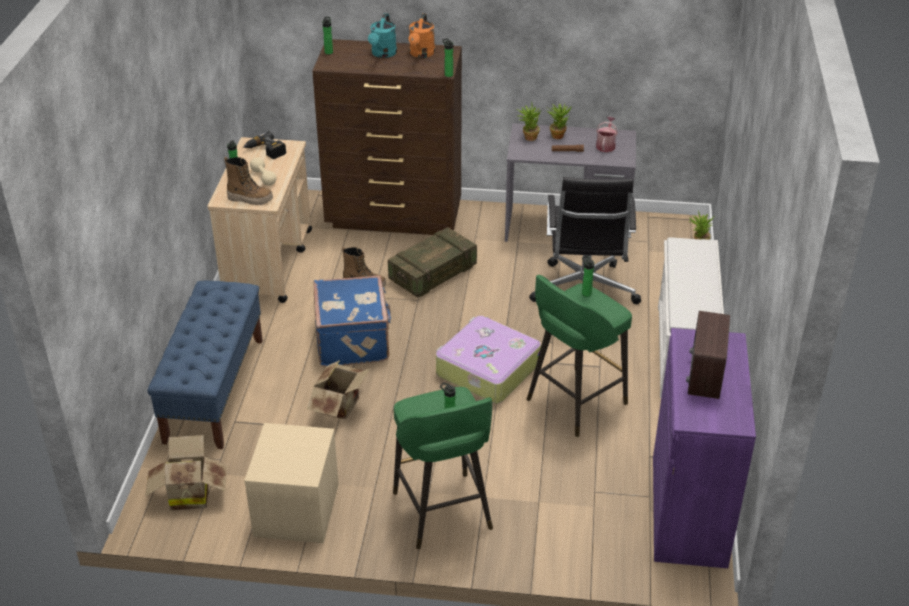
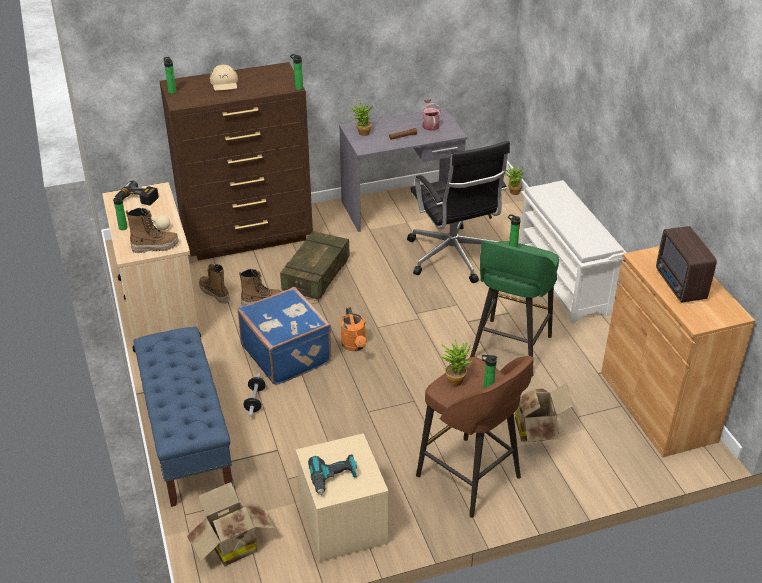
camera: 25 degrees left, 0 degrees up
cardboard box [307,360,371,419] -> cardboard box moved to [515,383,574,442]
turquoise watering can [368,13,397,58] -> beige cap [210,65,238,91]
green stool [393,387,493,549] -> brown stool [416,356,534,518]
orange watering can [409,13,435,58] -> orange watering can moved to [340,307,366,351]
suitcase [436,316,541,403] -> none
potted plant [547,104,571,139] -> potted plant moved to [441,339,472,386]
purple cabinet [653,328,756,568] -> brown cabinet [601,246,755,457]
none -> boot [199,264,230,304]
none -> dumbbell [243,373,266,417]
none -> power drill [308,454,357,496]

